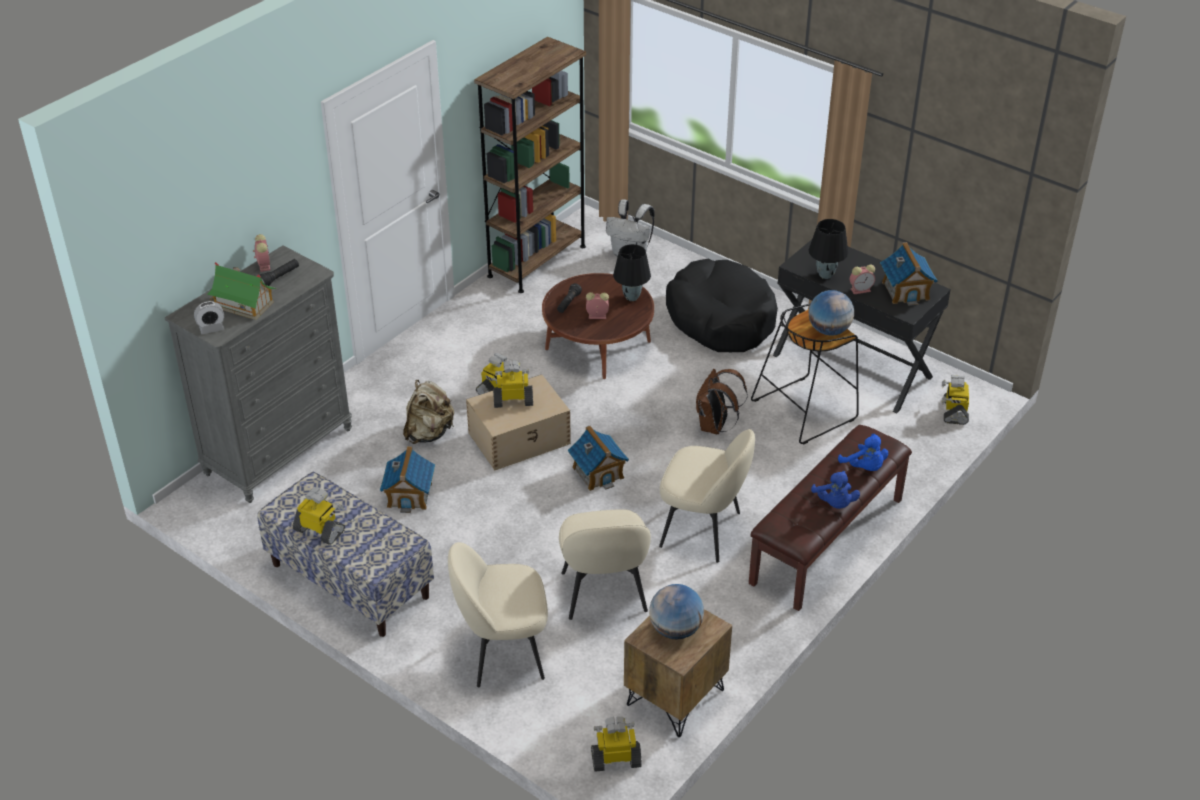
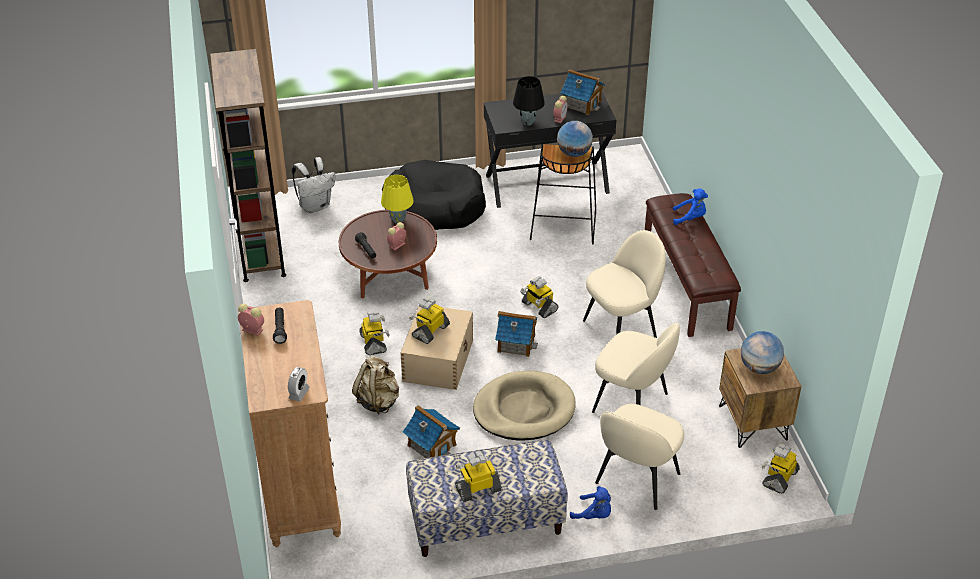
camera: 50 degrees left, 0 degrees up
grey dresser [165,245,352,503] -> brown dresser [239,300,341,547]
toy house [207,262,276,320] -> none
black table lamp [613,244,651,301] -> yellow table lamp [381,175,413,224]
brown backpack [696,369,748,434] -> none
blue plush toy [811,471,860,509] -> blue plush toy moved to [570,486,611,519]
toy robot [942,375,969,425] -> toy robot moved to [520,276,559,318]
none -> beige dog bed [473,371,576,441]

